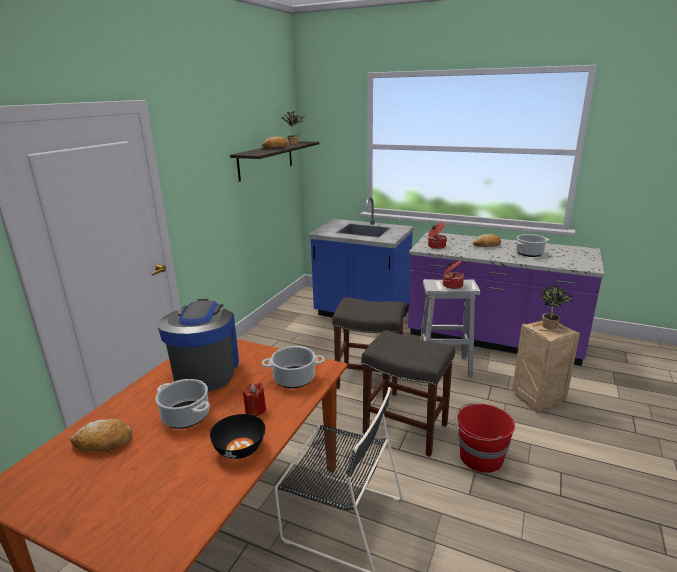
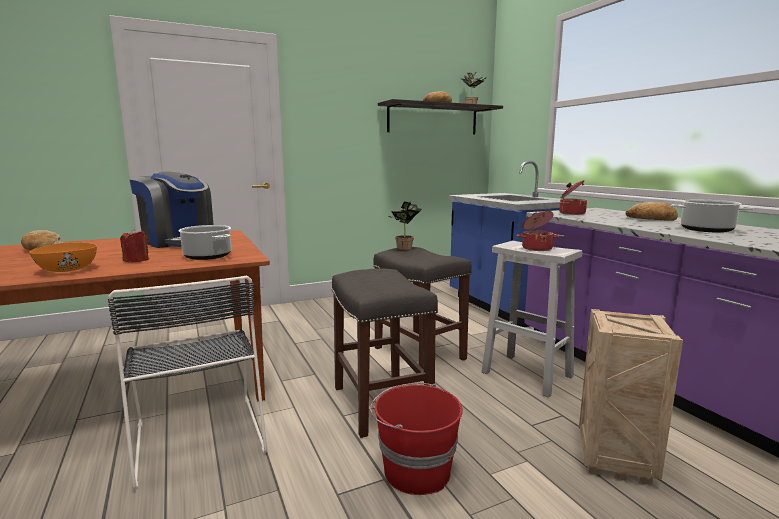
camera: 40 degrees right, 10 degrees down
cooking pot [156,379,210,429] -> none
coffee machine [158,299,239,392] -> coffee machine turned 90 degrees clockwise [130,172,214,248]
black bowl [210,414,265,459] -> orange bowl [30,243,97,272]
potted plant [540,286,572,330] -> potted plant moved to [389,201,422,250]

